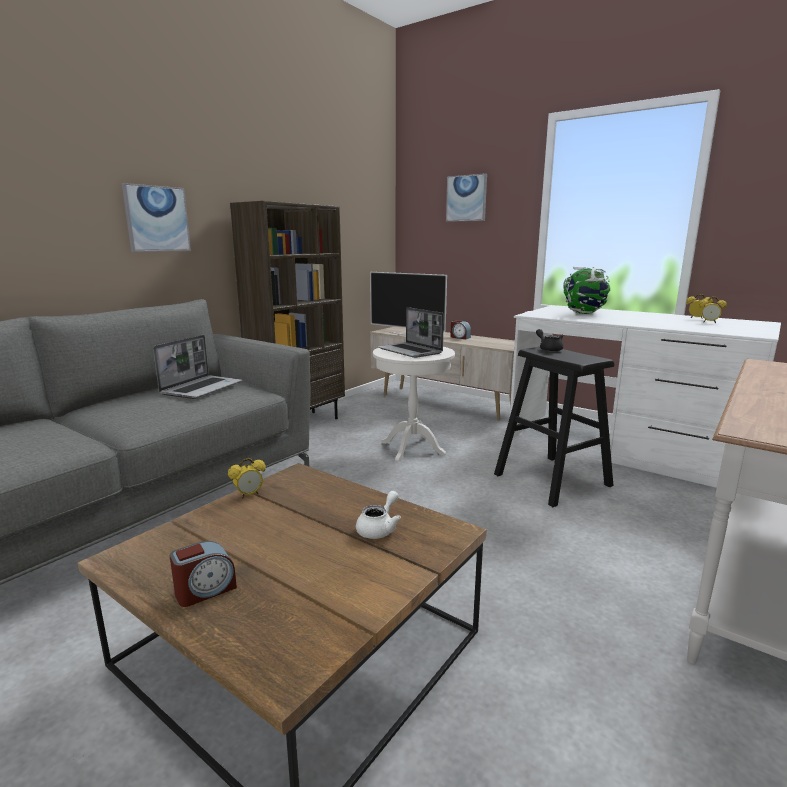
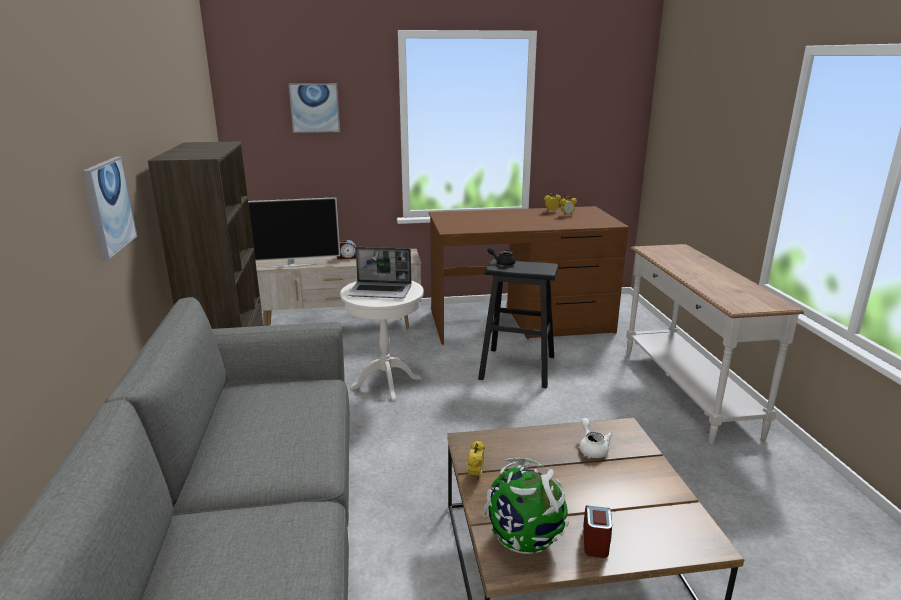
camera: 45 degrees left, 5 degrees up
laptop [153,335,242,399] -> none
white desk [510,305,781,488] -> brown desk [429,206,630,345]
globe [563,267,610,314] -> globe moved to [483,457,569,554]

